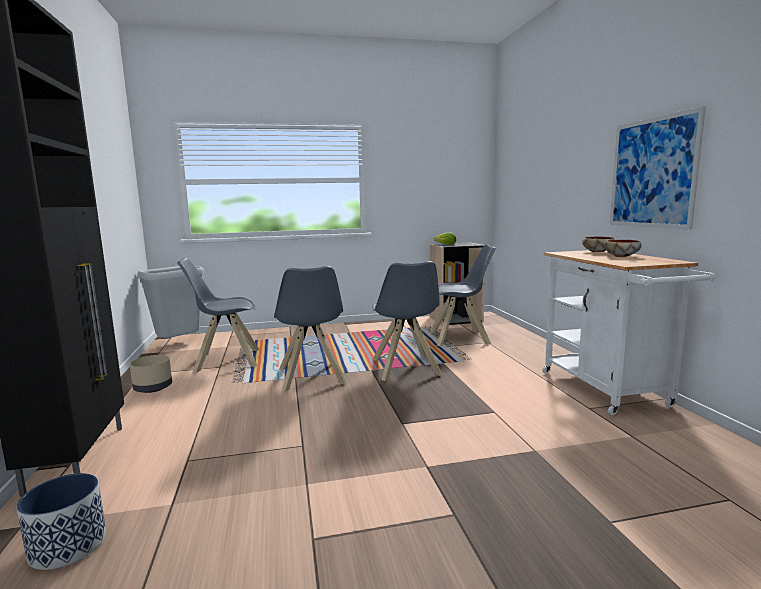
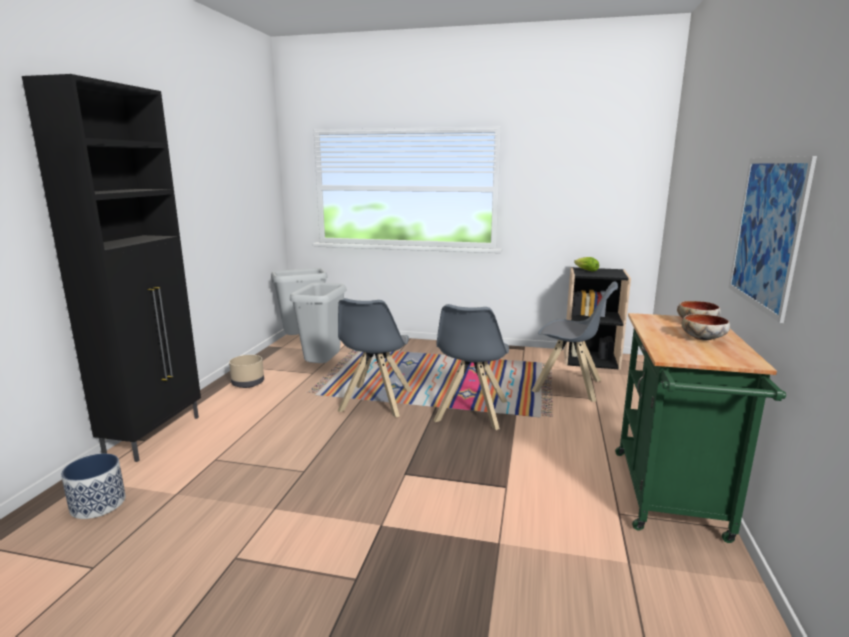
camera: 25 degrees right, 5 degrees up
grey chair [177,258,259,373] -> grey trash can [290,282,346,363]
white cart [543,250,715,415] -> green cart [615,313,786,543]

